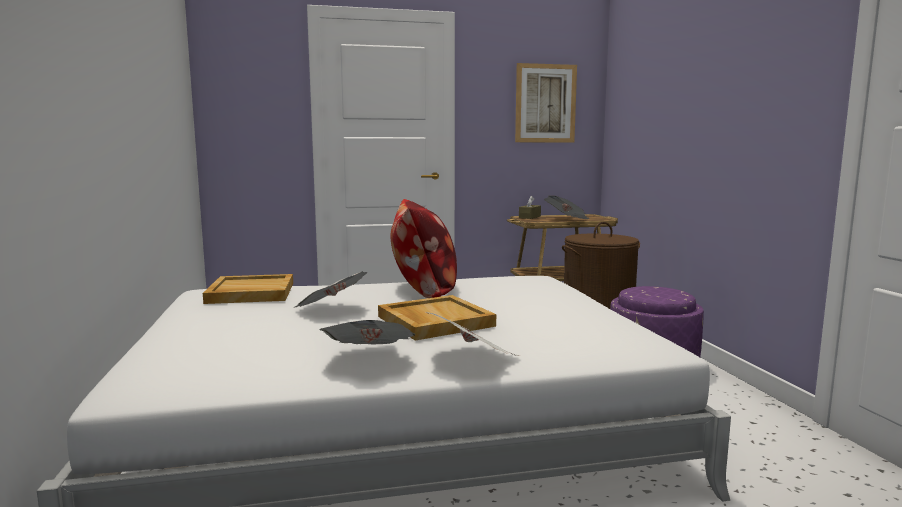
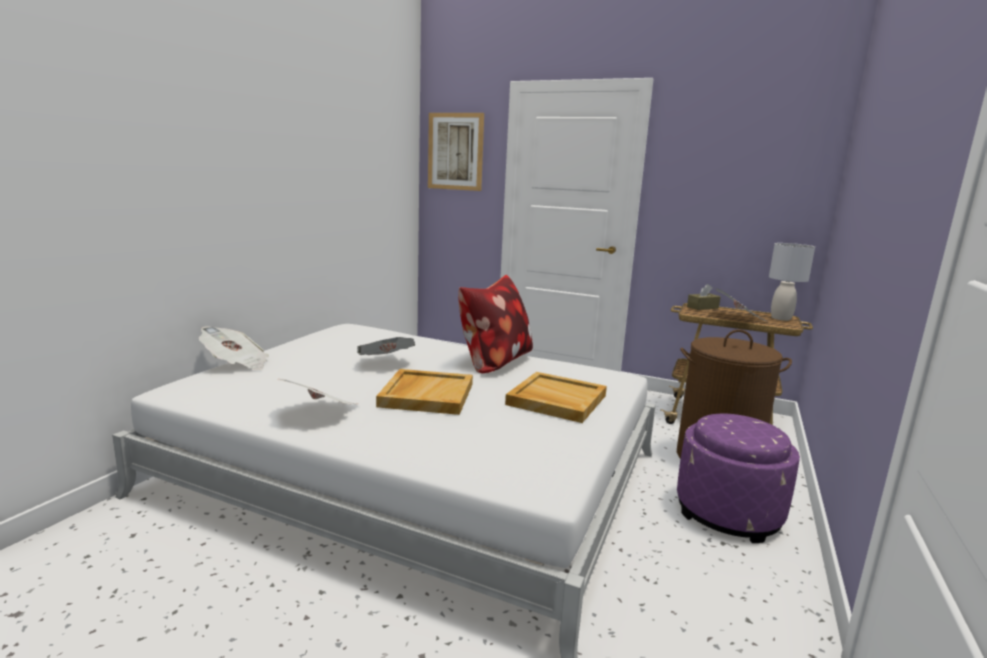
camera: 35 degrees right, 5 degrees up
beige tray [203,274,293,304] -> beige tray moved to [505,372,607,423]
newspaper [427,312,521,356] -> newspaper moved to [199,326,269,370]
picture [515,63,577,143] -> picture moved to [428,113,484,191]
none -> grey table lamp [769,243,815,321]

